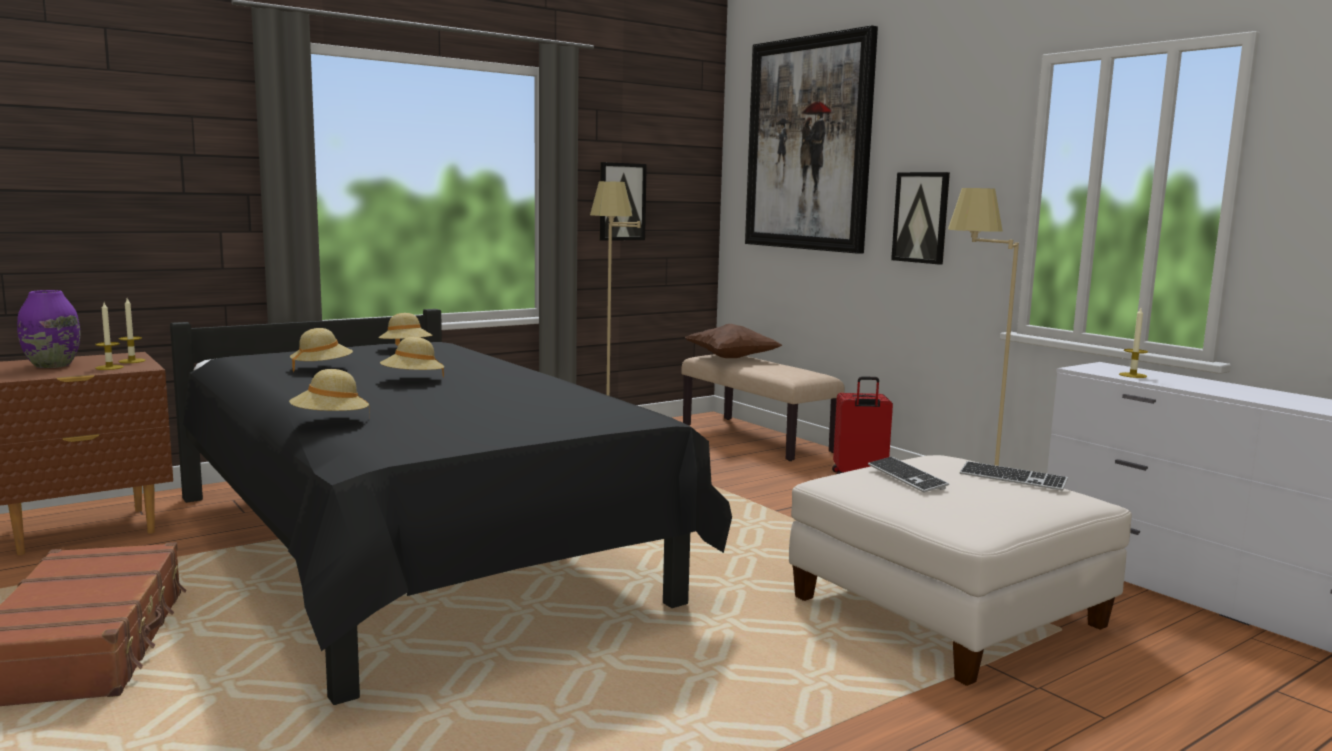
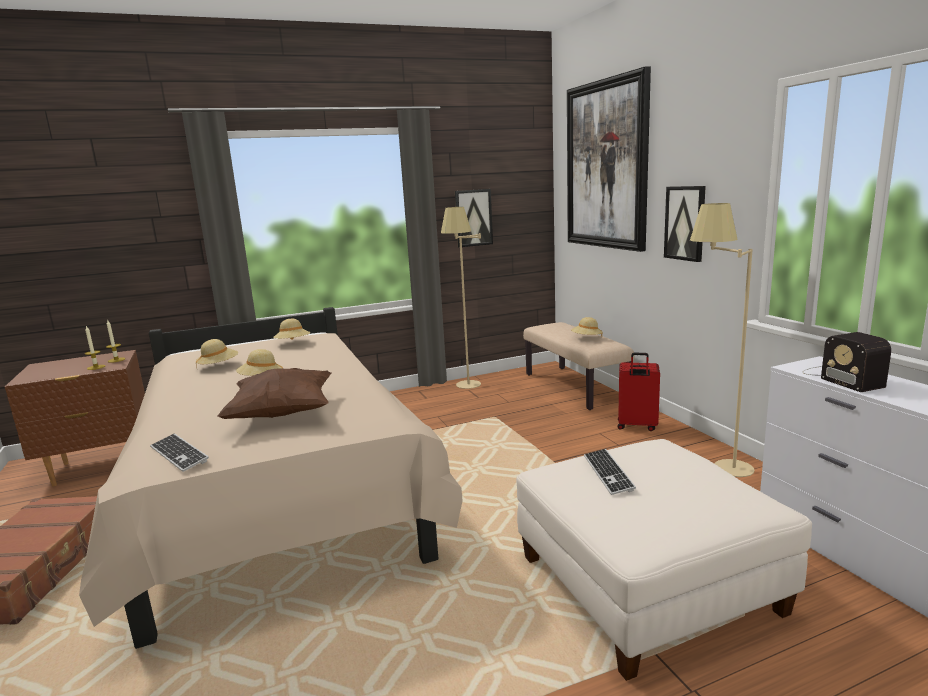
camera: 15 degrees right, 5 degrees up
purple vase [17,290,80,368] -> none
black bed [170,309,732,705] -> beige bed [79,307,463,649]
beige hat [289,369,370,415] -> beige hat moved to [571,317,603,336]
brown pillow [685,324,782,358] -> brown pillow moved to [217,368,332,419]
keyboard [960,461,1068,491] -> keyboard moved to [150,433,209,472]
candle [1119,308,1148,378] -> radio [802,332,891,392]

